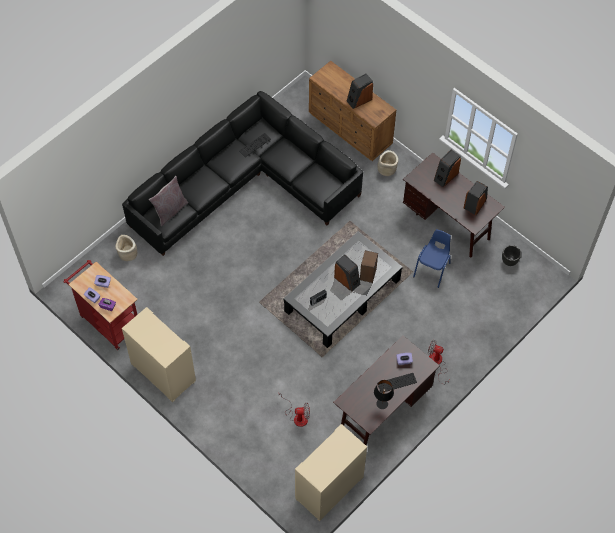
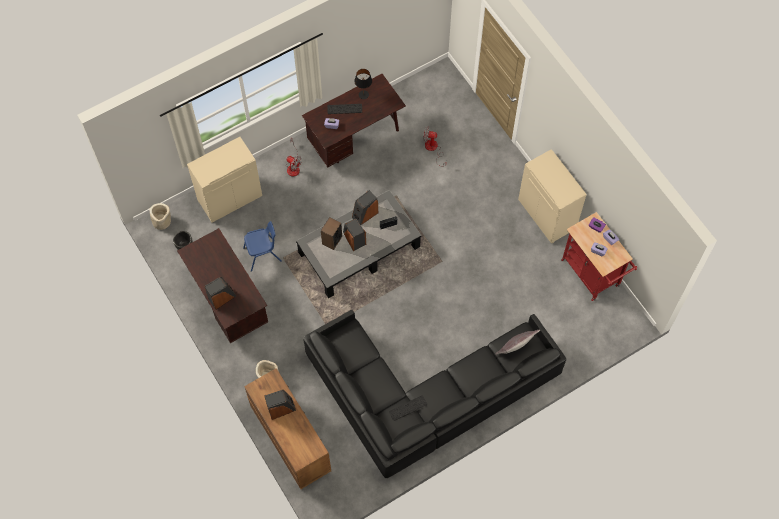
camera: 165 degrees left, 5 degrees up
beige planter [115,235,137,261] -> beige planter moved to [150,203,171,230]
beige cabinet [295,424,367,521] -> beige cabinet moved to [187,137,262,223]
blue chair [413,229,451,288] -> blue chair turned 150 degrees counterclockwise [243,221,282,272]
speaker [464,181,488,215] -> speaker moved to [352,190,378,225]

